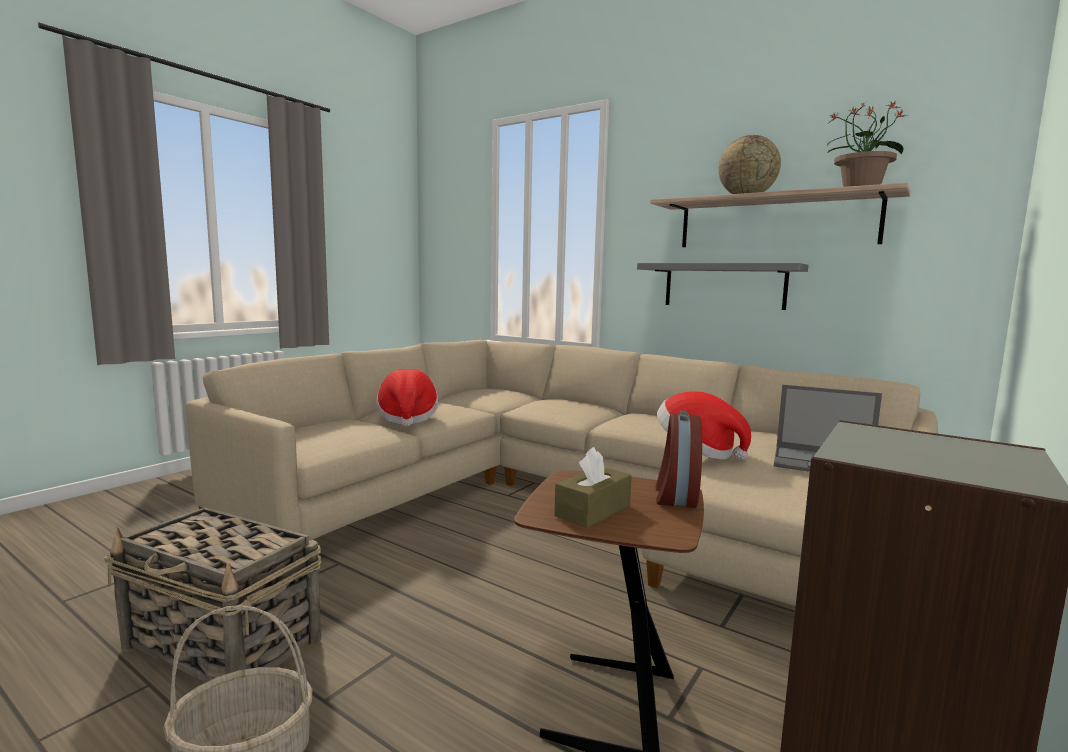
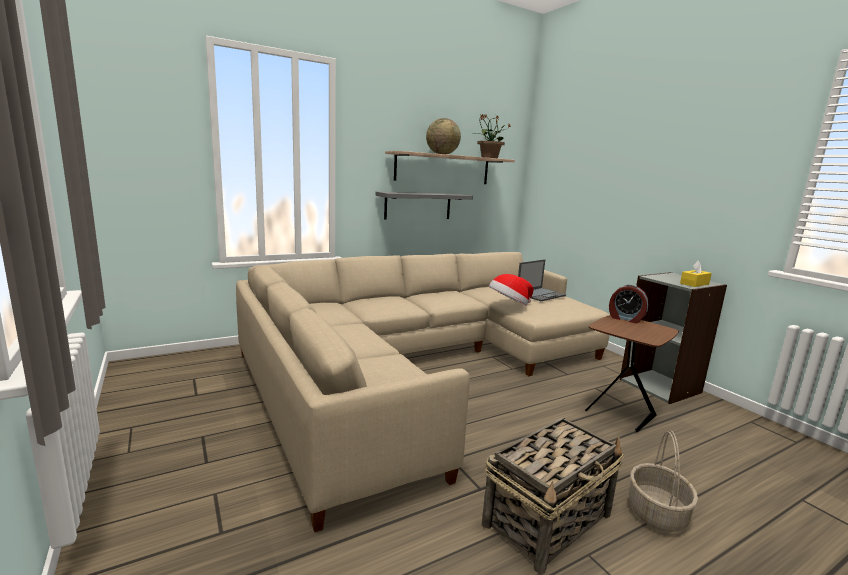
camera: 65 degrees left, 5 degrees up
hat [376,369,438,426] -> none
brown tissue box [554,447,632,528] -> none
none -> yellow tissue box [680,260,712,287]

